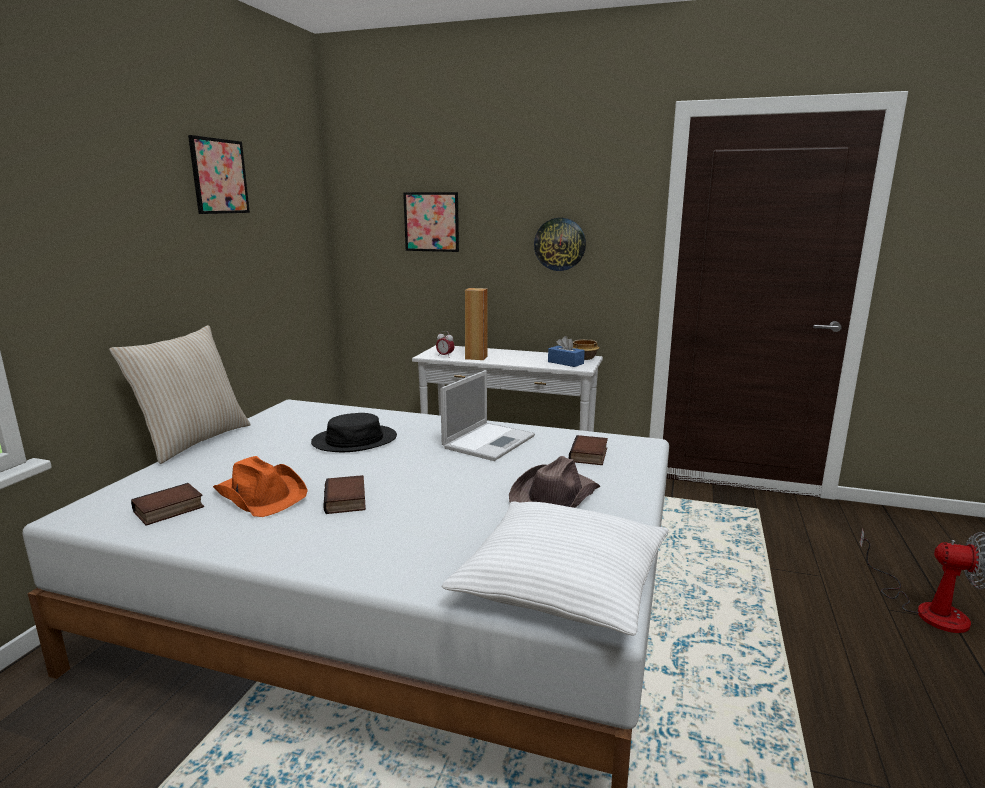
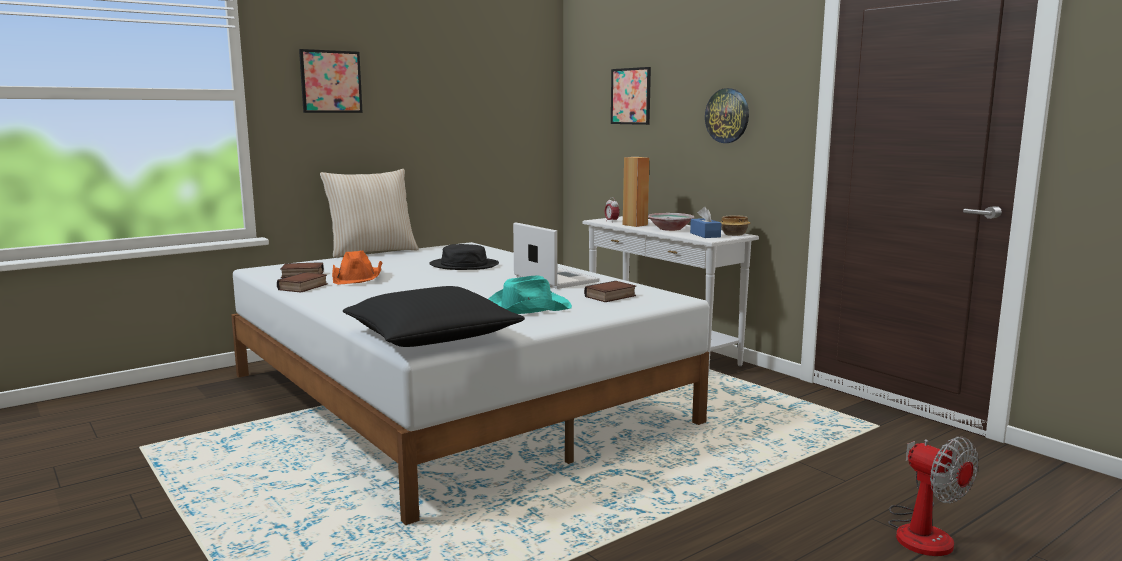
camera: 35 degrees right, 5 degrees down
picture [188,135,250,214] -> picture moved to [299,49,363,113]
book [323,475,366,514] -> book moved to [277,272,328,293]
laptop [440,370,535,461] -> laptop turned 105 degrees counterclockwise [513,222,600,289]
white pillow [442,501,669,636] -> black pillow [343,286,525,347]
brown hat [509,456,601,508] -> turquoise hat [488,275,572,314]
none -> bowl [648,213,694,231]

